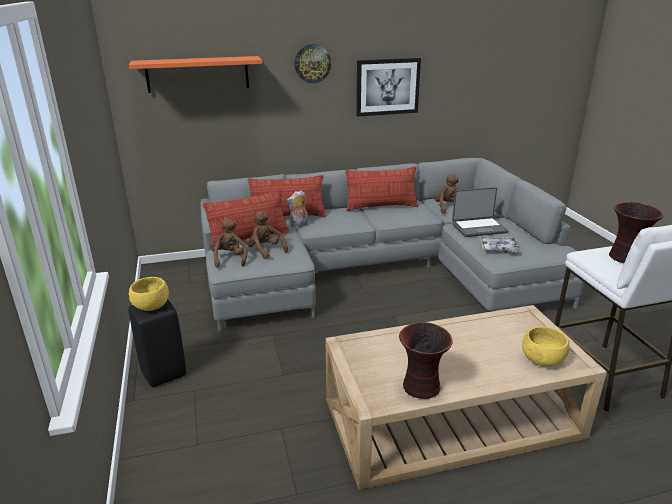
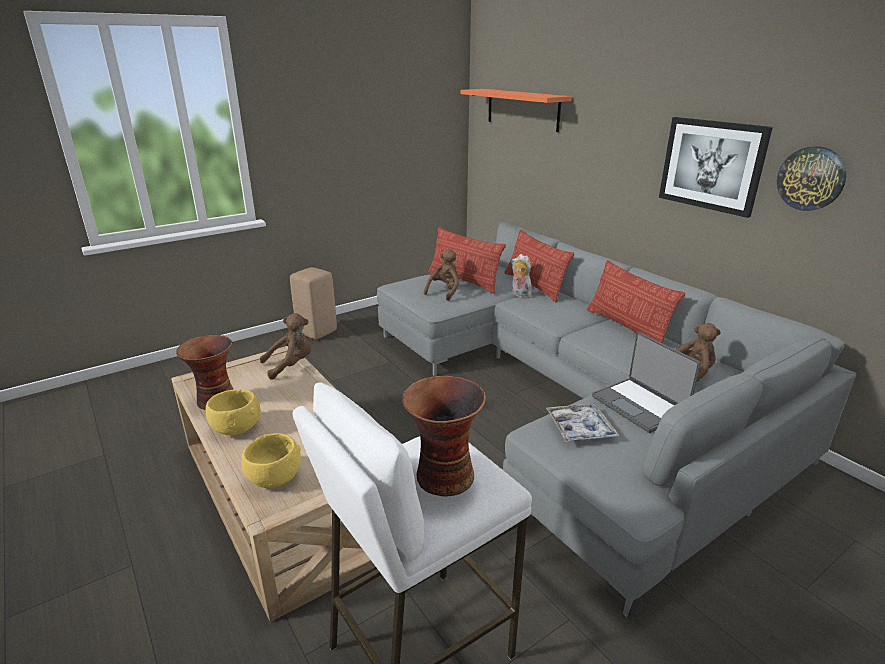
camera: 70 degrees right, 0 degrees up
yellow bowl [129,277,169,311] -> yellow bowl moved to [206,389,261,435]
black stool [129,299,186,387] -> beige stool [290,267,337,339]
brown plush toy [210,218,248,268] -> brown plush toy moved to [260,313,311,380]
wall clock [295,44,331,83] -> wall clock moved to [777,146,846,211]

